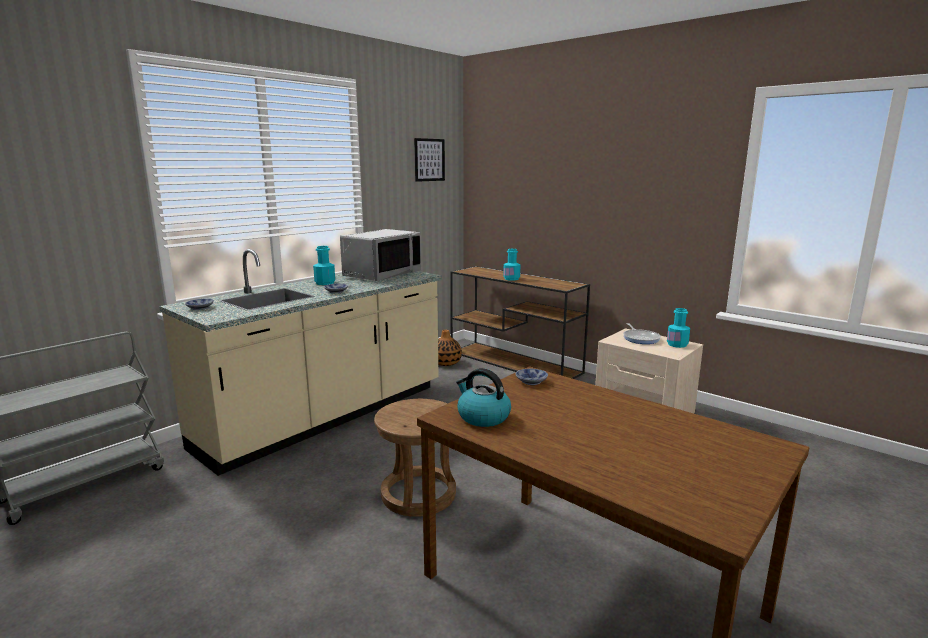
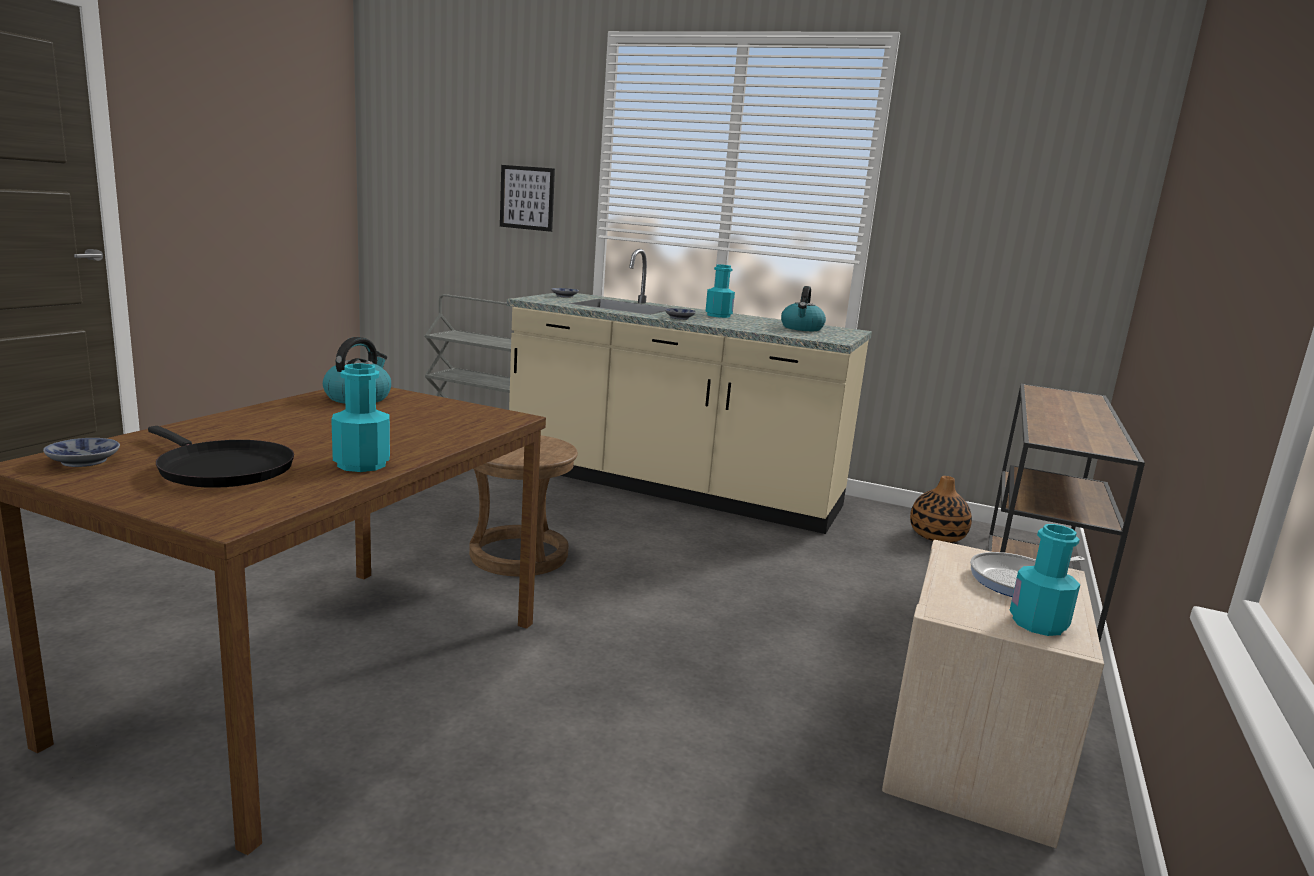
camera: 70 degrees right, 0 degrees up
grey microwave [340,229,421,281] -> kettle [781,286,826,331]
picture [414,138,445,182] -> picture moved to [500,165,555,232]
turquoise bottle [503,249,520,281] -> turquoise bottle moved to [331,363,390,472]
bowl [516,369,548,385] -> bowl moved to [43,438,120,467]
none -> black frying pan [148,426,294,488]

